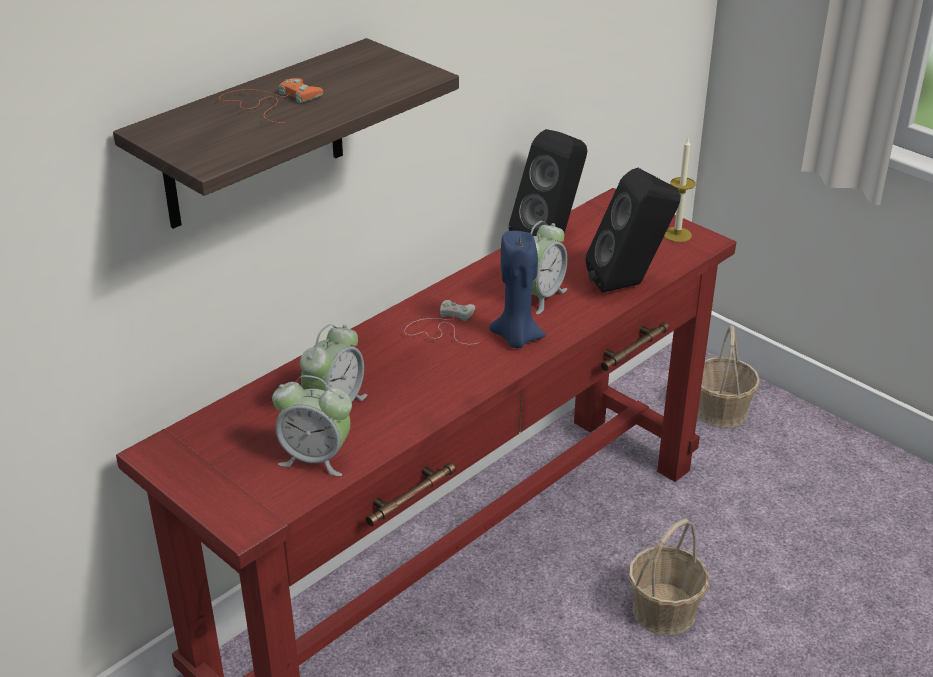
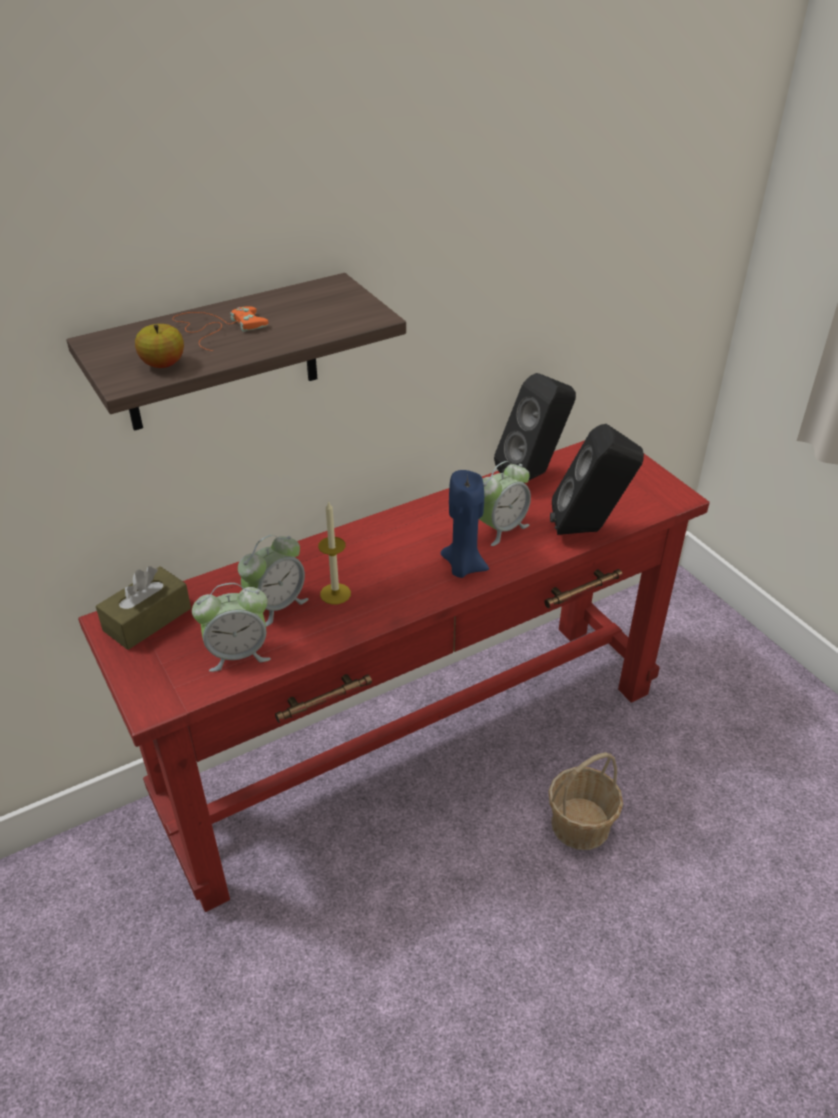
camera: 15 degrees right, 5 degrees up
alarm clock [272,375,352,476] -> alarm clock turned 45 degrees counterclockwise [192,583,271,672]
white game controller [404,300,477,345] -> none
candle [664,138,696,242] -> candle moved to [318,501,351,604]
basket [697,325,760,428] -> none
none -> brown tissue box [96,566,191,650]
none -> apple [135,324,184,368]

